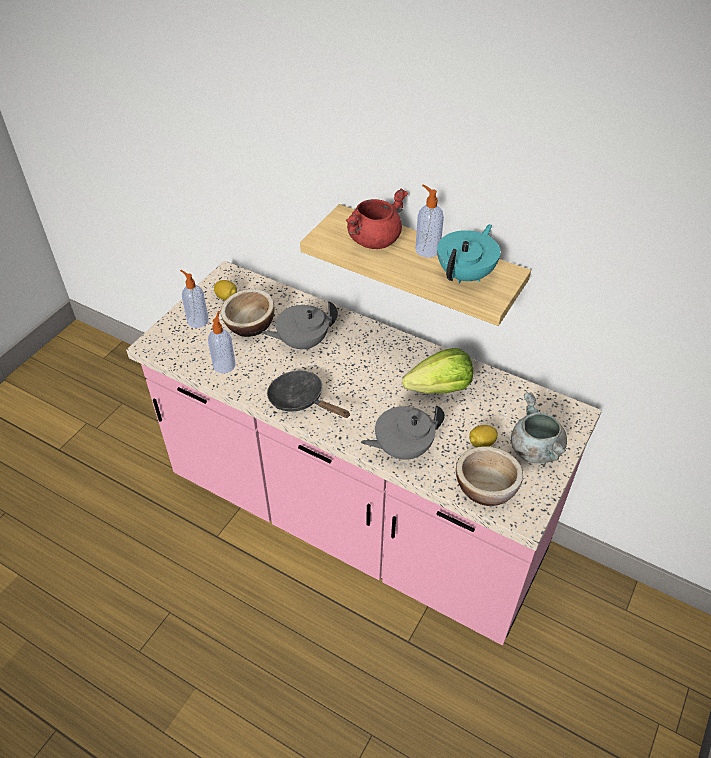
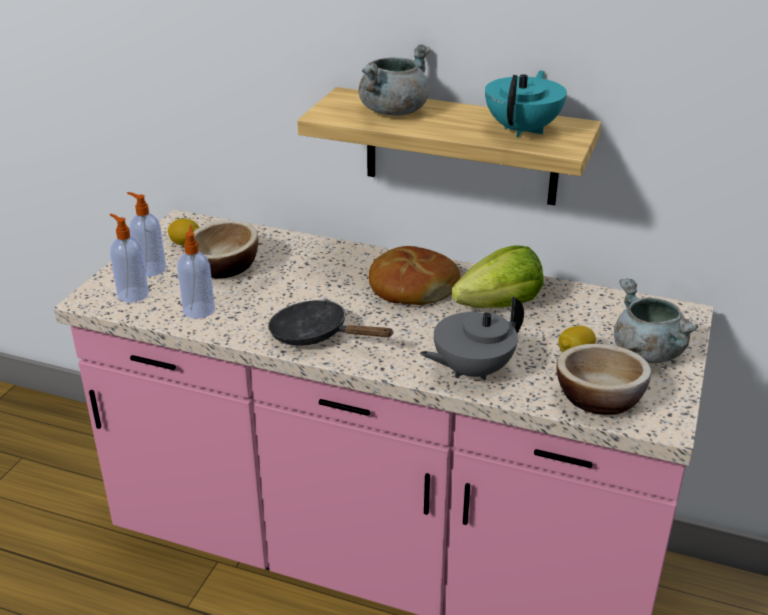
camera: 10 degrees left, 15 degrees down
grey teapot [262,301,338,351] -> none
red cooking pot [346,188,408,249] -> grey cooking pot [358,44,431,116]
soap dispenser [415,184,444,257] -> soap dispenser moved to [110,214,149,303]
none -> bread [369,246,461,305]

